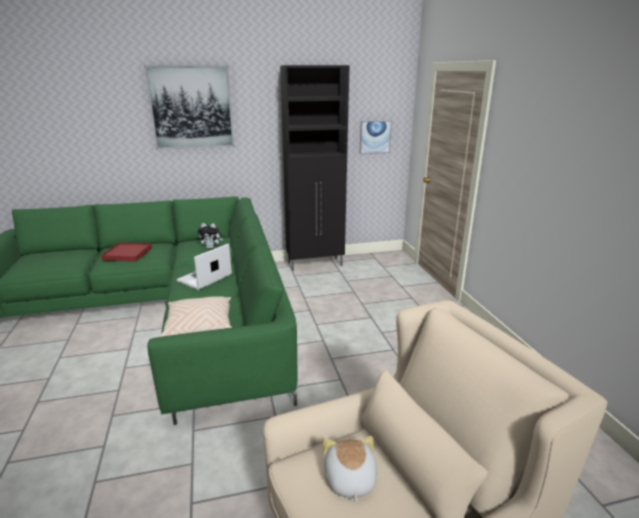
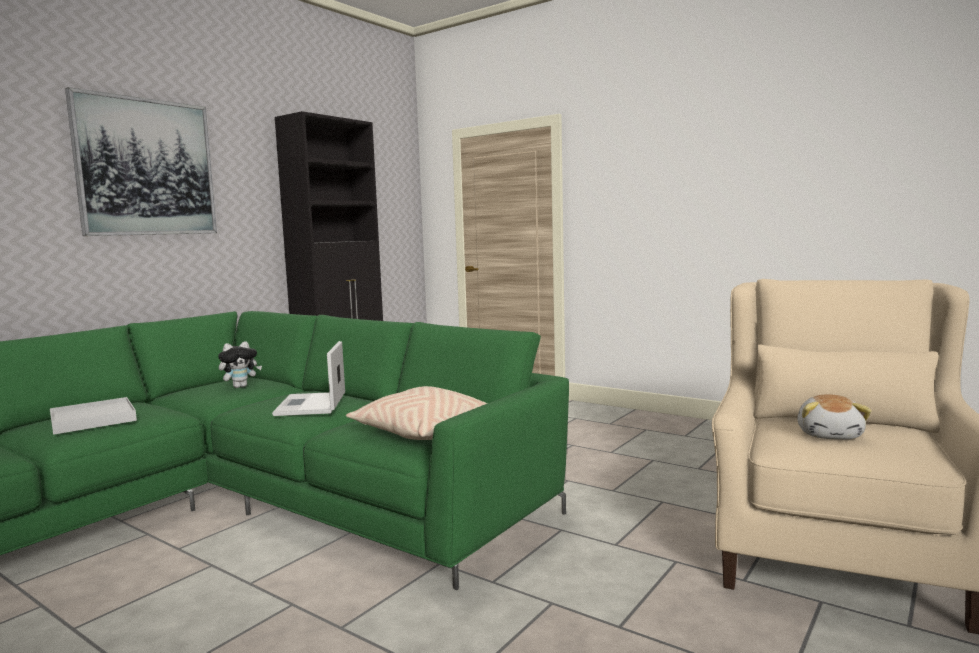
camera: 40 degrees left, 15 degrees down
red tray [101,243,152,262] -> white tray [50,397,137,435]
plush toy [323,436,377,503] -> plush toy turned 120 degrees counterclockwise [797,394,871,440]
picture [359,120,392,154] -> none

